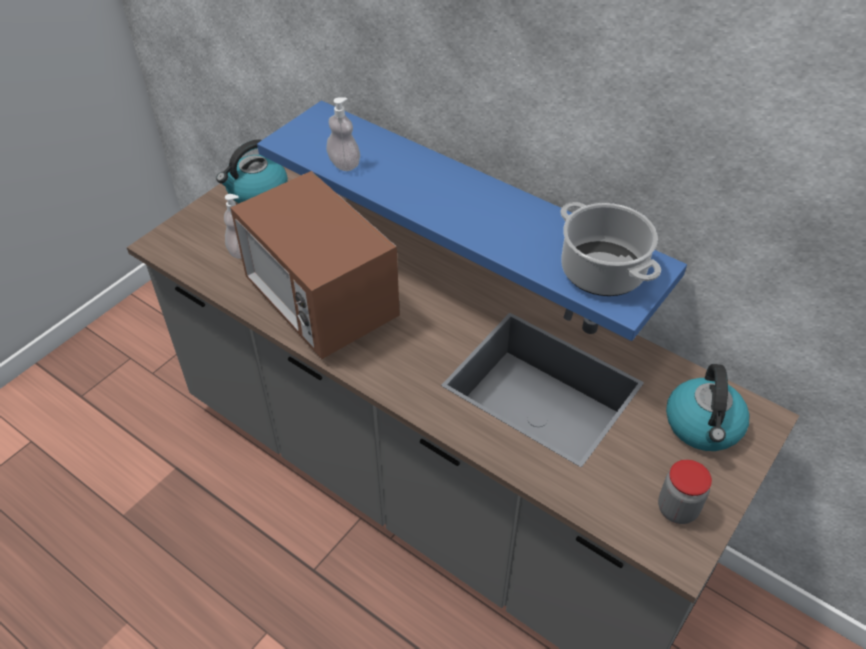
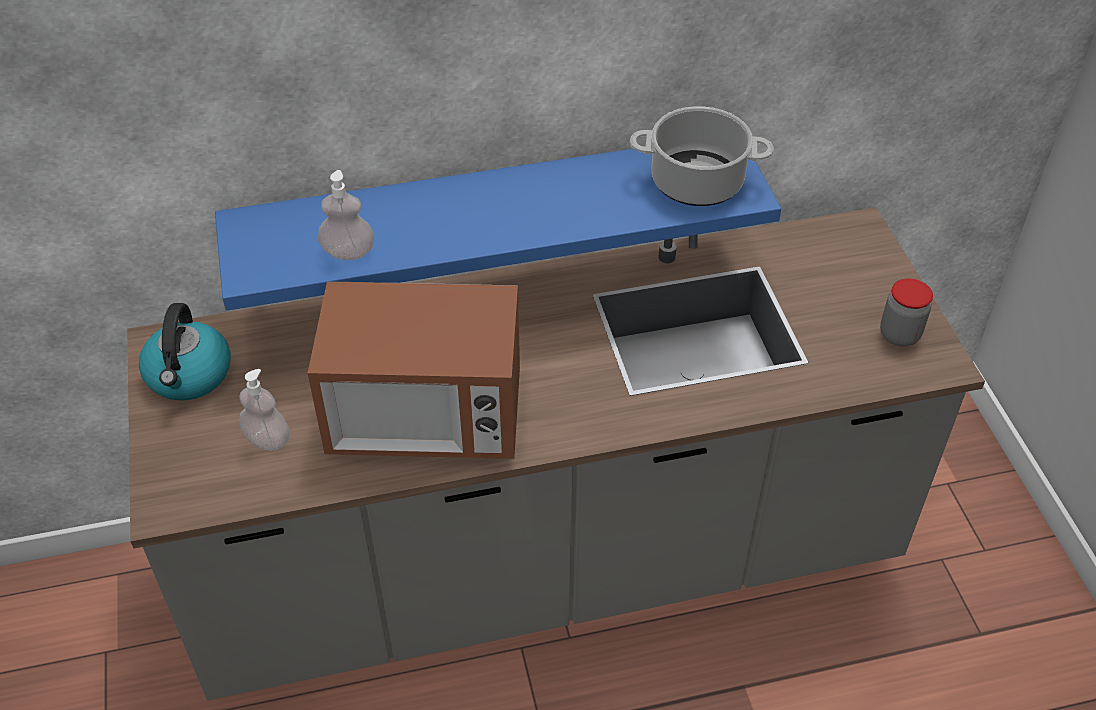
camera: 50 degrees left, 0 degrees up
kettle [666,364,750,451] -> none

